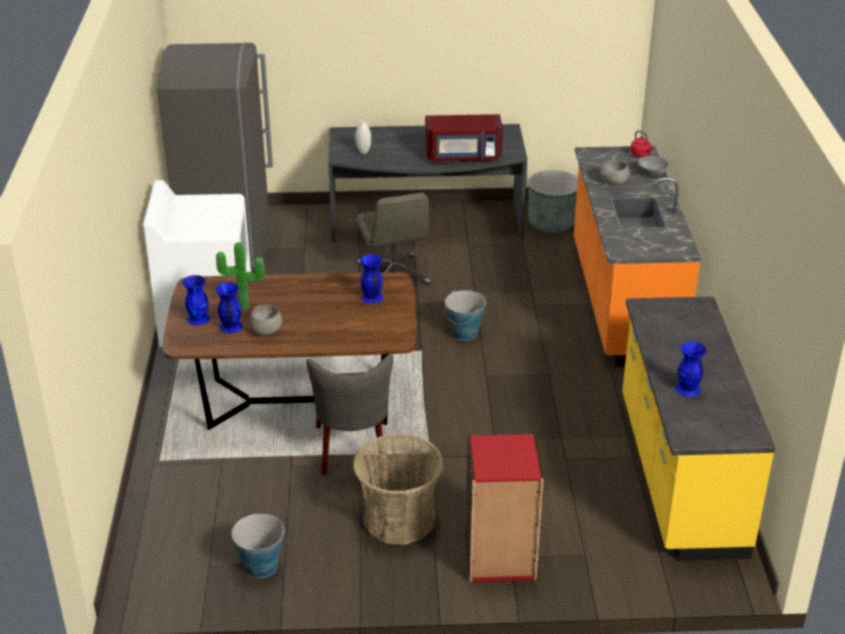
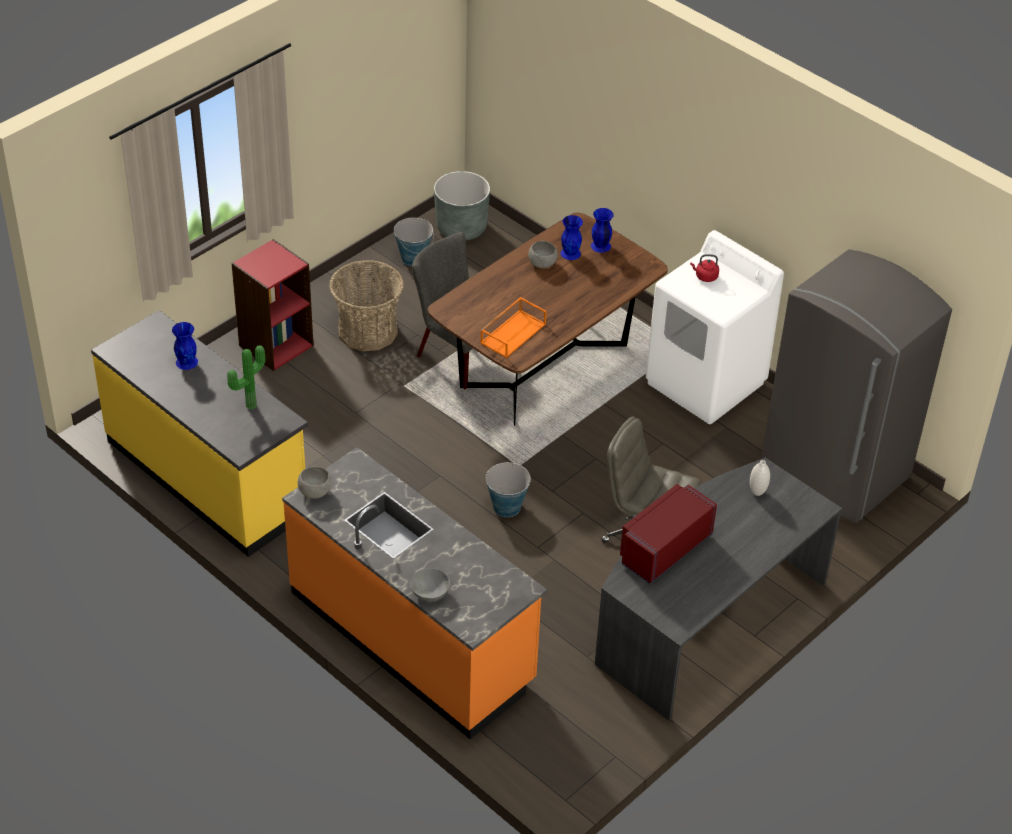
camera: 135 degrees right, 10 degrees up
potted plant [216,242,265,310] -> potted plant moved to [227,345,266,410]
blue vase [360,254,383,304] -> orange tray [480,297,546,358]
grey planter [528,170,578,233] -> grey planter moved to [434,171,490,241]
grey bowl [601,160,629,185] -> grey bowl moved to [298,467,332,499]
red kettle [630,130,654,157] -> red kettle moved to [690,254,719,282]

